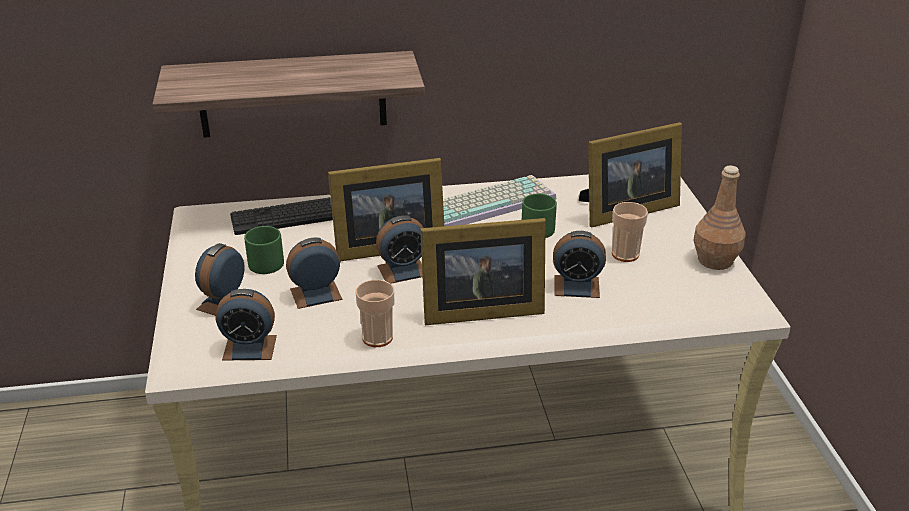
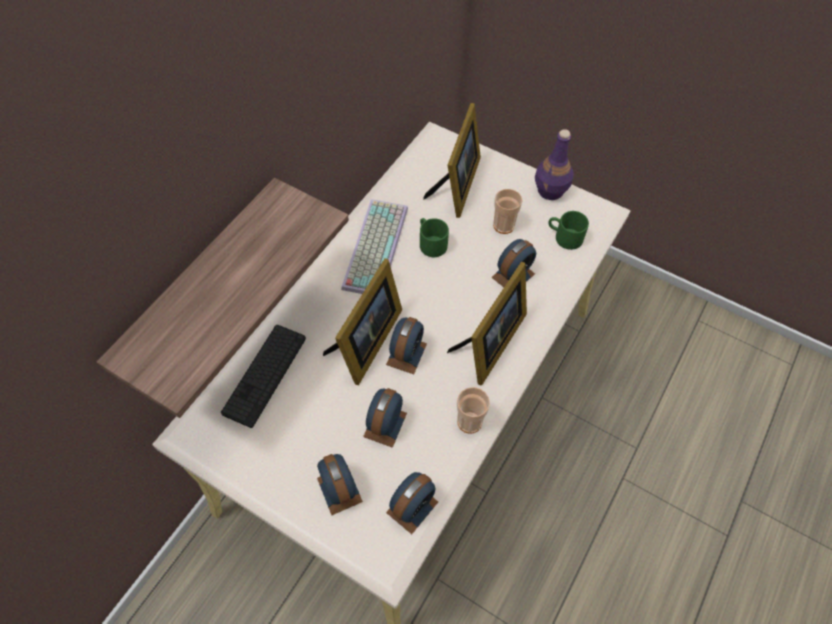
camera: 50 degrees left, 25 degrees up
green mug [244,226,284,274] -> green mug moved to [548,211,589,250]
brown bottle [694,166,745,270] -> purple bottle [535,129,574,200]

